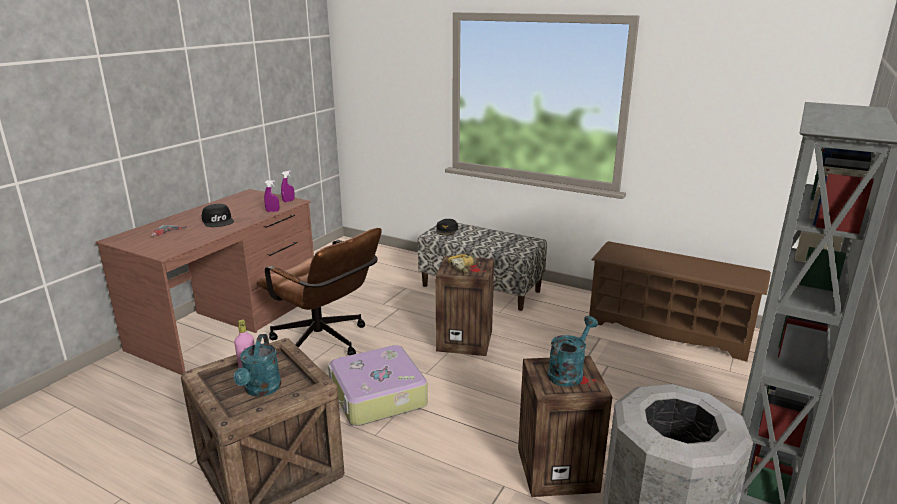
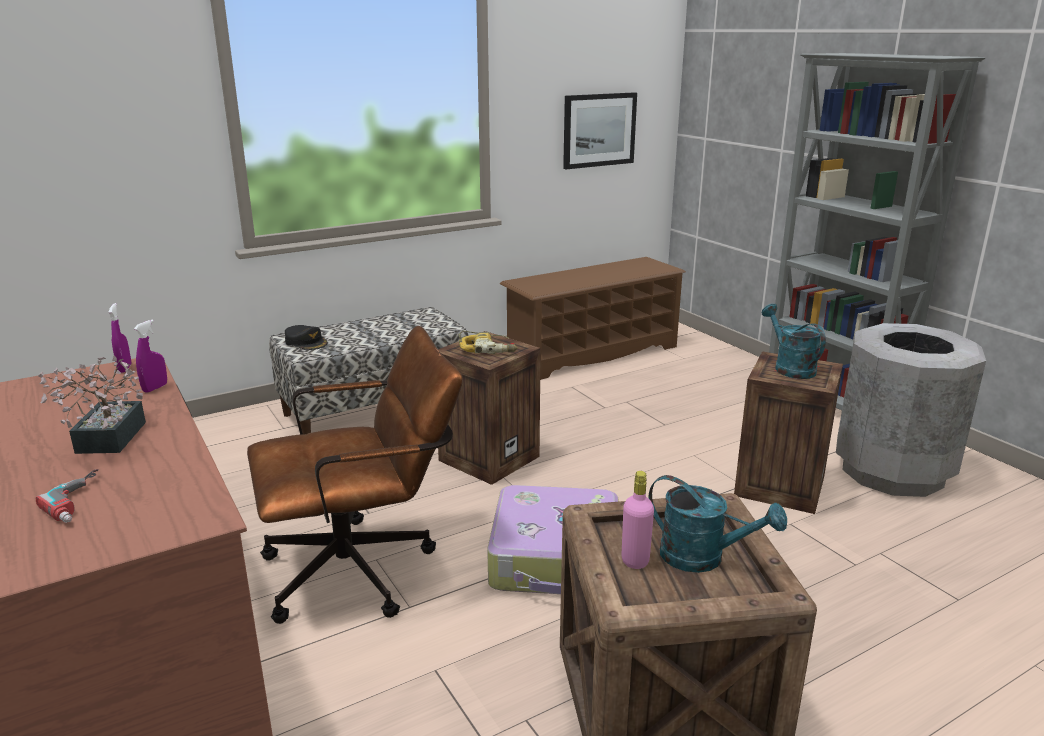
camera: 60 degrees left, 0 degrees up
black cap [202,204,234,227] -> potted plant [38,356,146,454]
none -> picture [563,92,637,169]

